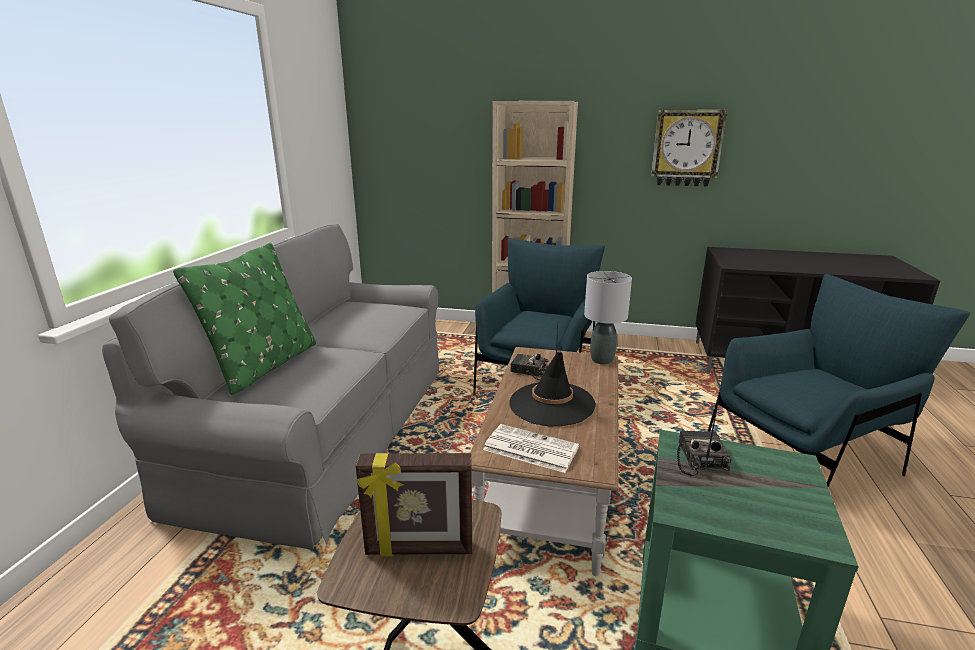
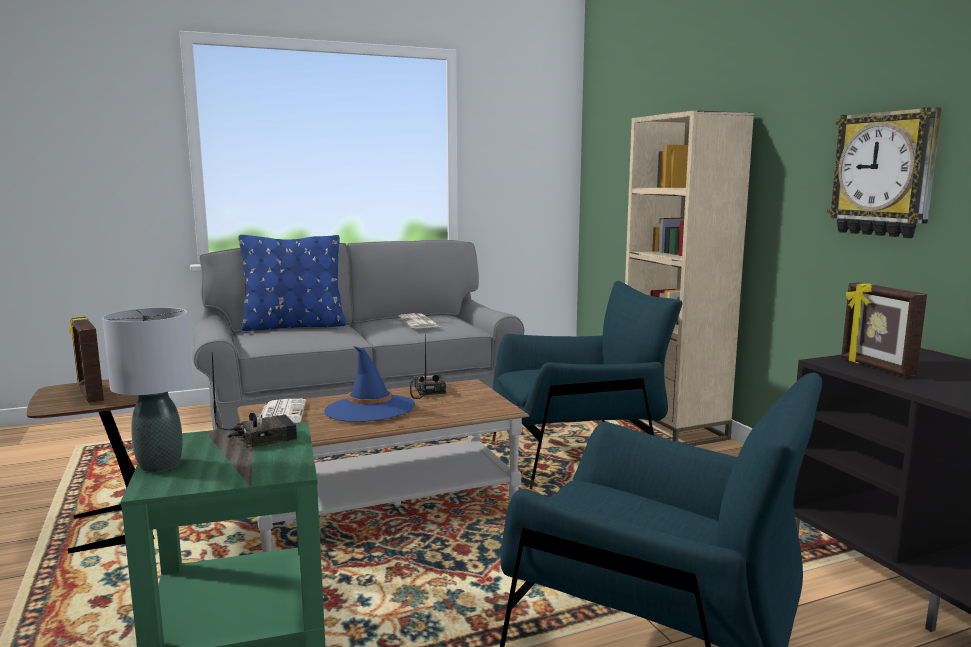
camera: 55 degrees right, 10 degrees down
green pillow [173,243,316,395] -> blue pillow [239,235,346,331]
black hat [509,351,596,427] -> blue hat [324,346,415,422]
grey table lamp [584,271,632,364] -> grey table lamp moved to [102,307,193,472]
none -> newspaper [398,313,440,328]
none -> picture frame [841,282,927,377]

